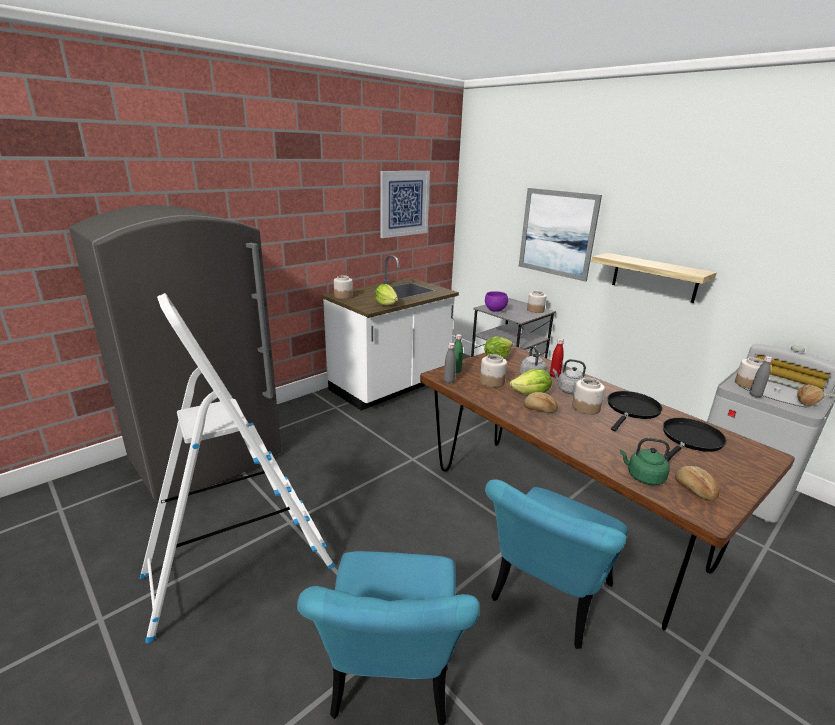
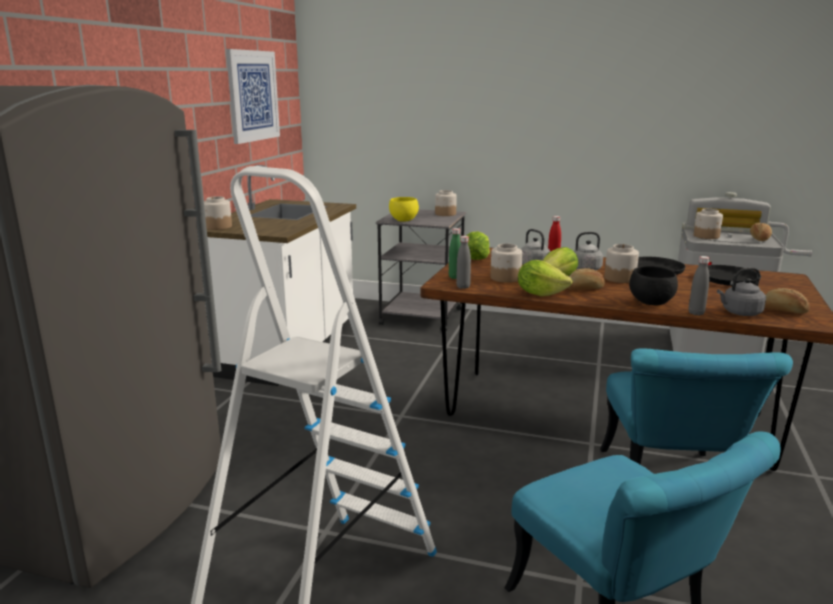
camera: 30 degrees left, 5 degrees down
lettuce [375,284,398,306] -> lettuce moved to [518,260,573,296]
purple bowl [485,291,508,312] -> yellow bowl [389,197,419,222]
picture [519,188,602,282] -> none
shelf [592,253,717,303] -> none
green kettle [620,438,670,485] -> grey kettle [717,267,766,316]
grey bottle [750,356,773,398] -> grey bottle moved to [688,256,710,316]
none -> black bowl [629,266,678,305]

